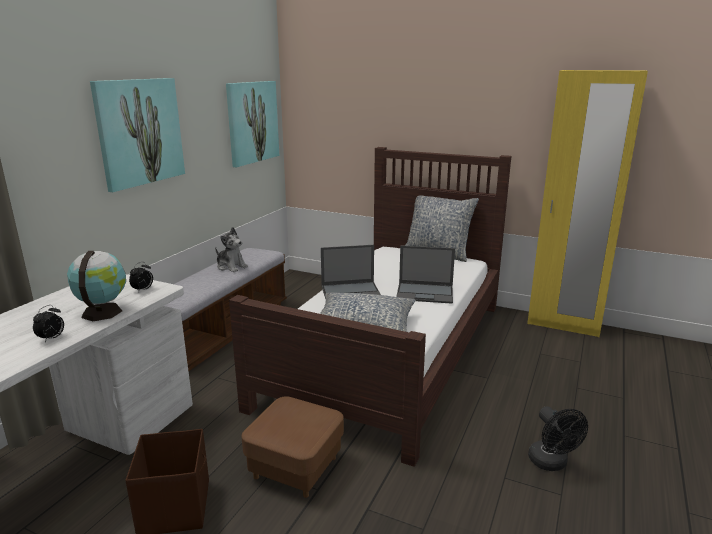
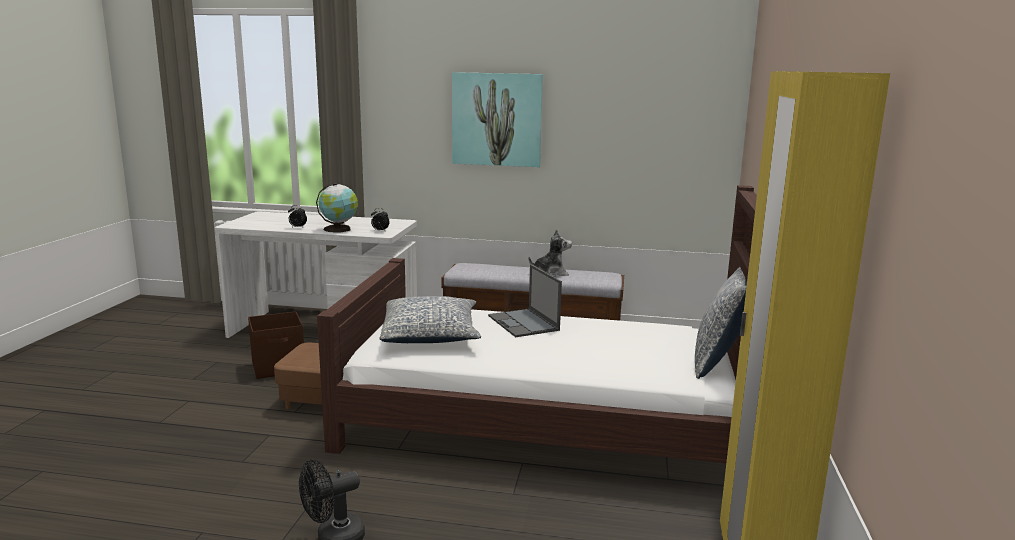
camera: 75 degrees right, 5 degrees down
plush toy [215,227,248,272] -> plush toy turned 120 degrees counterclockwise [529,229,572,277]
picture [226,81,279,167] -> none
laptop [396,245,455,304] -> none

